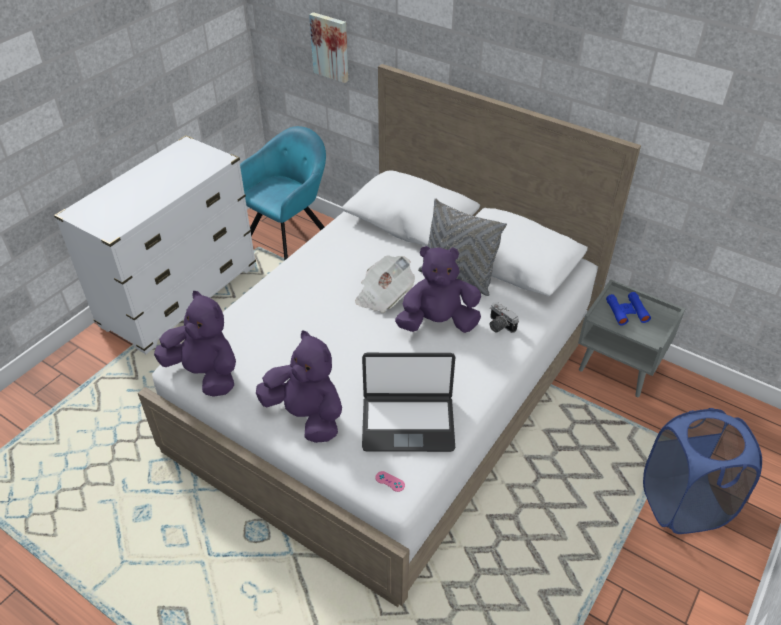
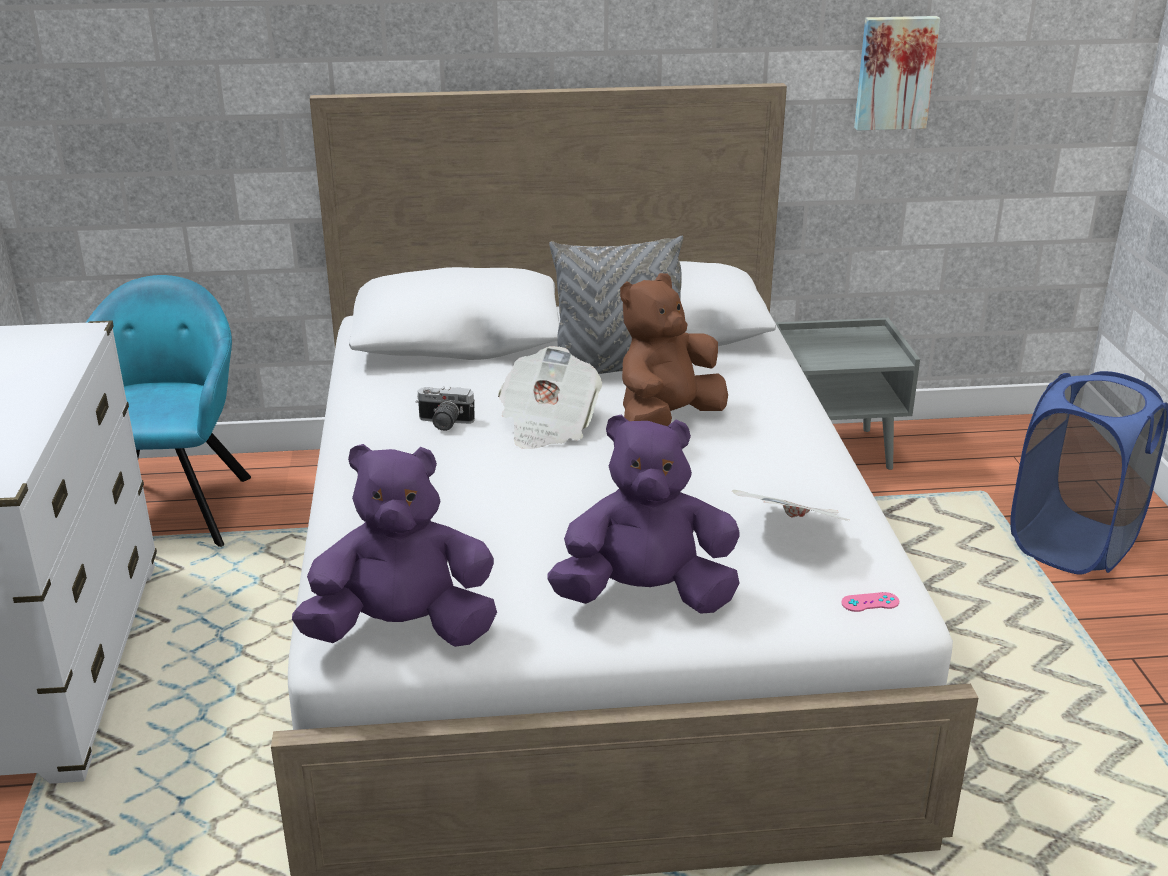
camera: 40 degrees left, 15 degrees down
picture [309,12,348,83] -> picture moved to [854,16,940,131]
laptop [362,353,455,452] -> newspaper [732,490,850,522]
purple plush toy [395,246,481,333] -> brown plush toy [620,273,728,426]
camera [490,302,519,333] -> camera moved to [416,386,475,431]
blue binoculars [606,292,651,326] -> none

